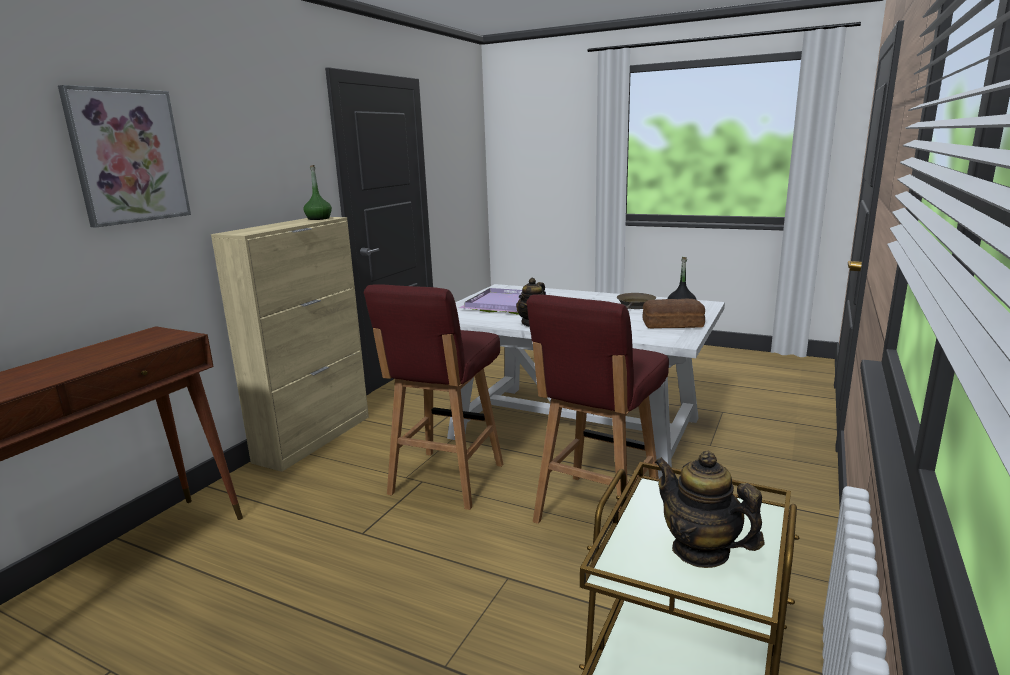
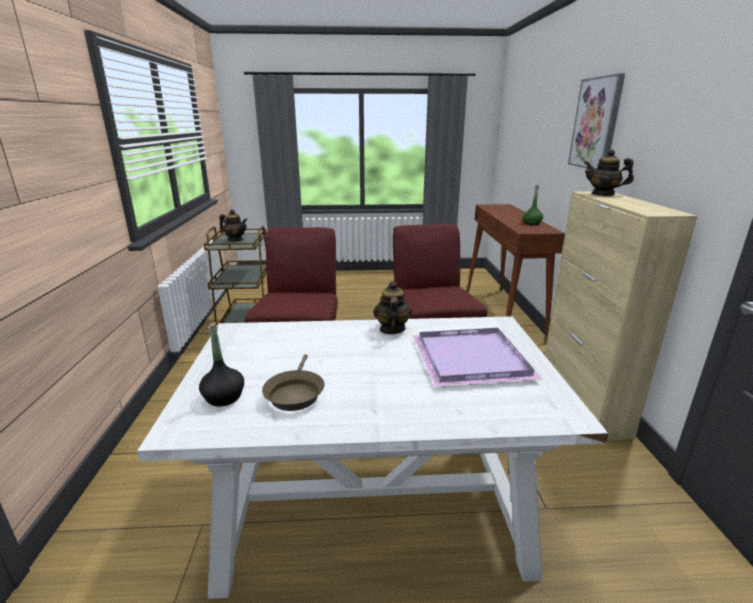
camera: 150 degrees right, 5 degrees up
green bottle [303,165,332,220] -> green bottle moved to [523,185,543,225]
bread [642,299,705,328] -> none
none -> teapot [584,150,634,196]

